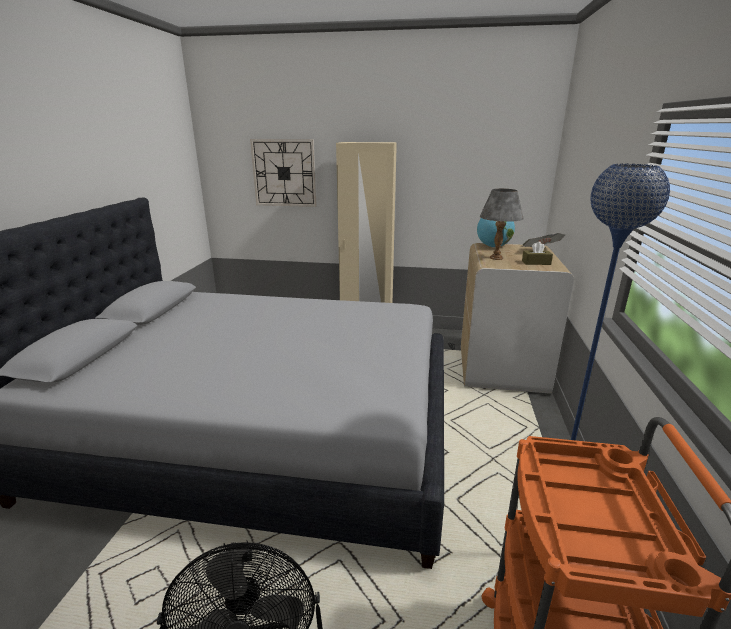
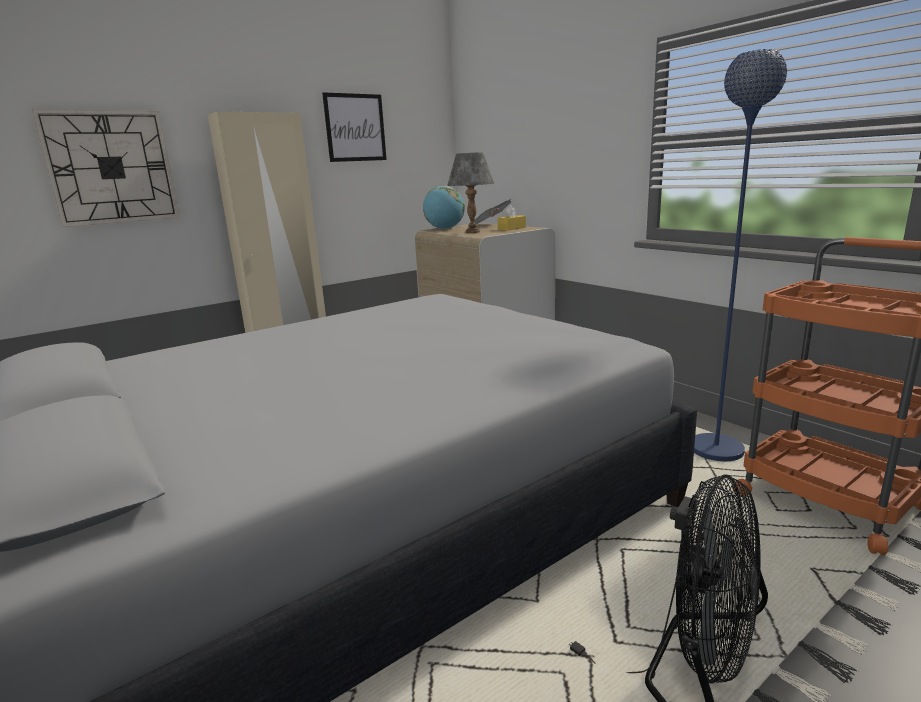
camera: 45 degrees left, 5 degrees down
brown tissue box [522,241,553,265] -> yellow tissue box [498,205,526,230]
none -> picture [322,92,387,162]

